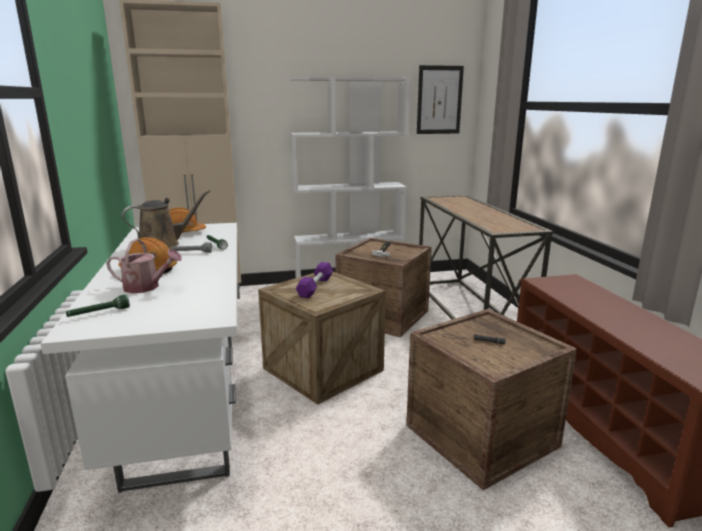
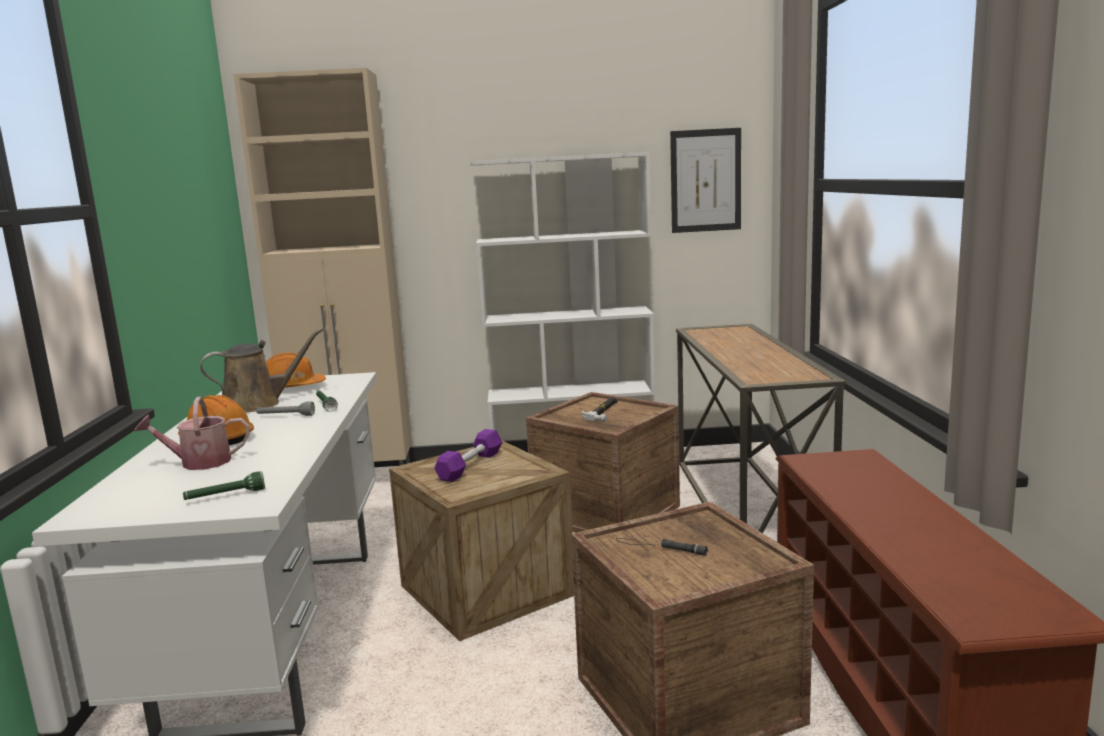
camera: 10 degrees right, 5 degrees down
green flashlight [66,295,130,317] -> green flashlight moved to [183,471,265,500]
watering can [106,238,182,293] -> watering can turned 150 degrees clockwise [134,396,250,470]

